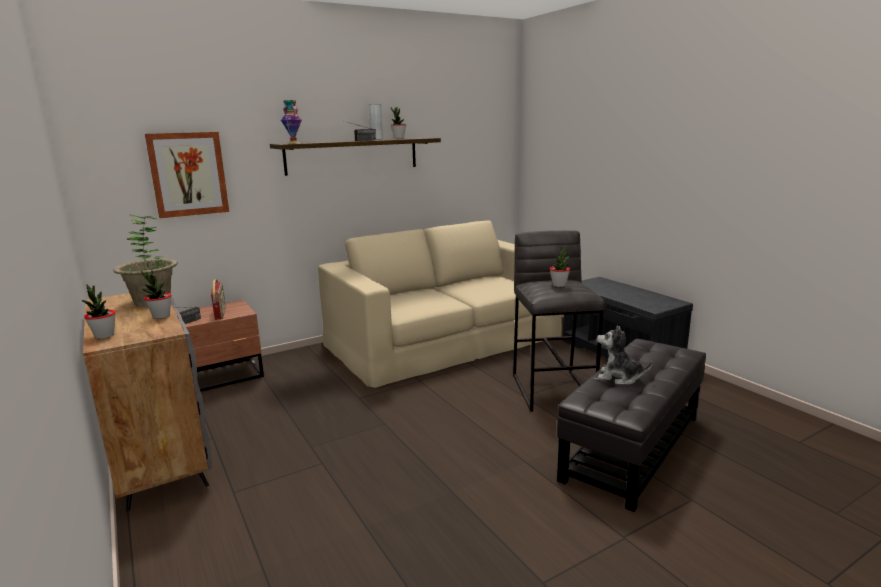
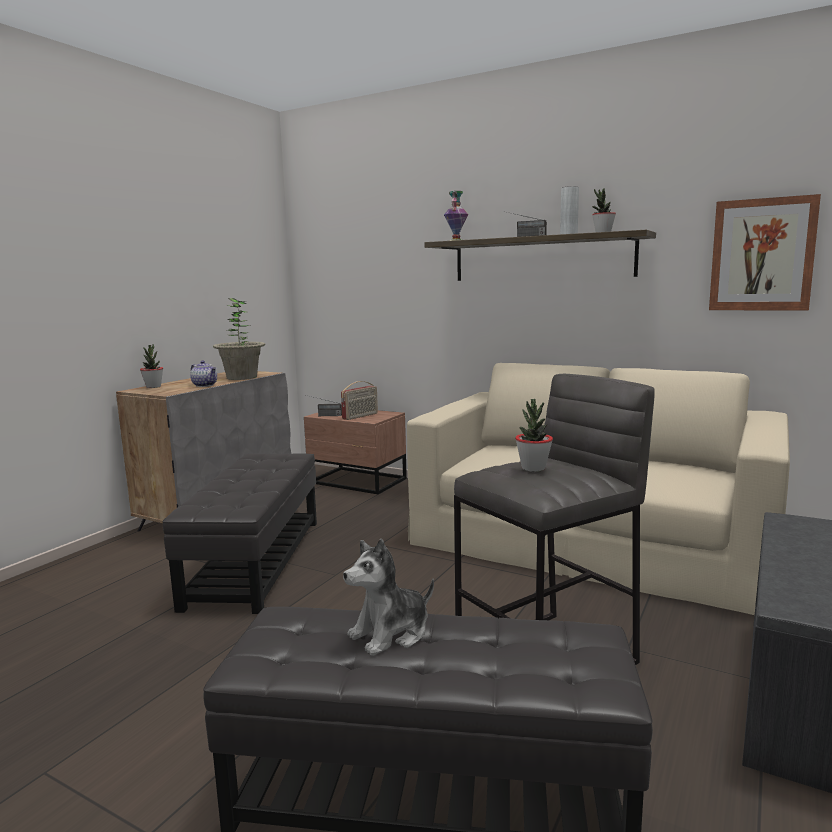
camera: 60 degrees right, 5 degrees down
potted plant [141,270,172,319] -> teapot [190,360,217,387]
picture [145,132,229,218] -> picture moved to [709,194,821,310]
plush toy [597,325,652,385] -> plush toy turned 120 degrees counterclockwise [343,539,434,656]
none -> black ottoman [162,454,317,614]

